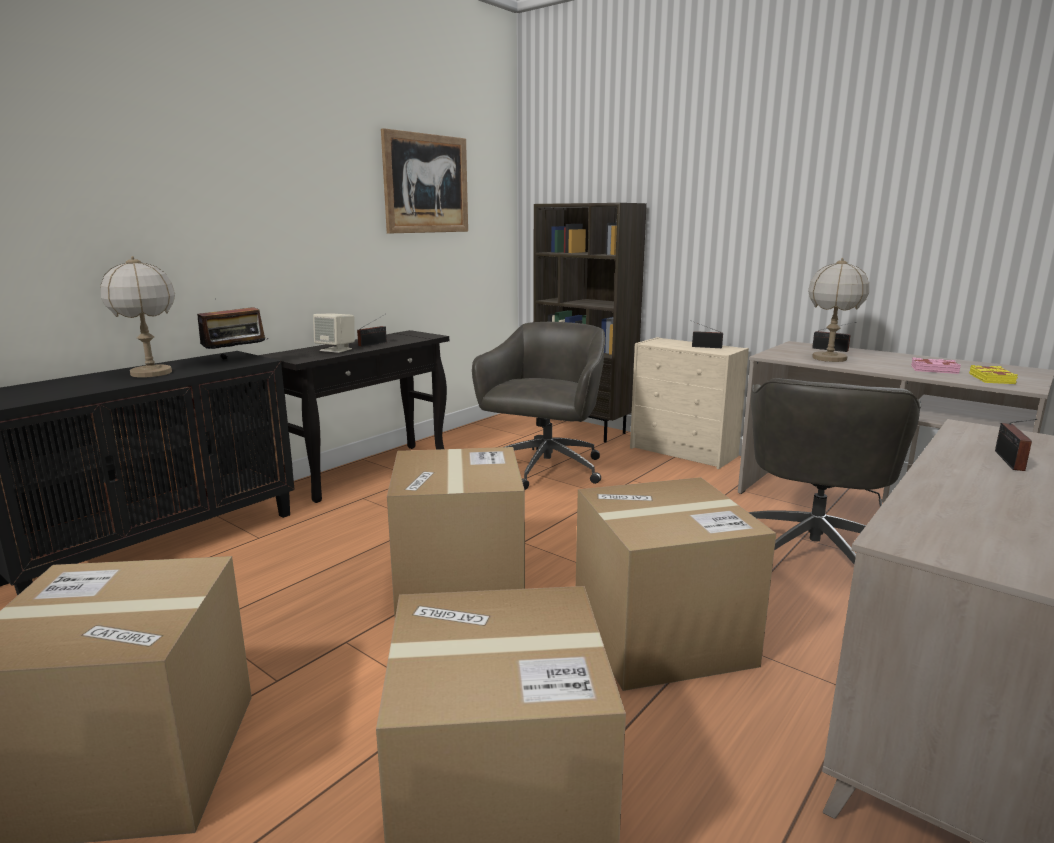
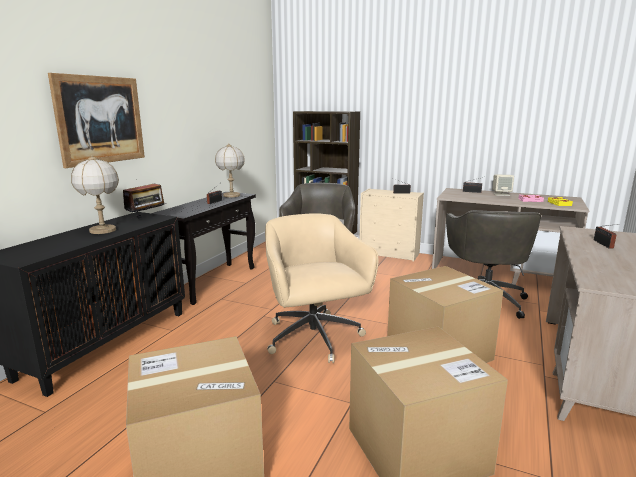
camera: 15 degrees left, 0 degrees up
beige speaker [313,314,355,353] -> beige speaker moved to [492,174,514,196]
picture [381,128,468,233] -> picture moved to [48,73,145,168]
cardboard box [387,447,525,617] -> beige office chair [265,213,379,363]
table lamp [808,258,869,362] -> table lamp moved to [215,143,245,197]

